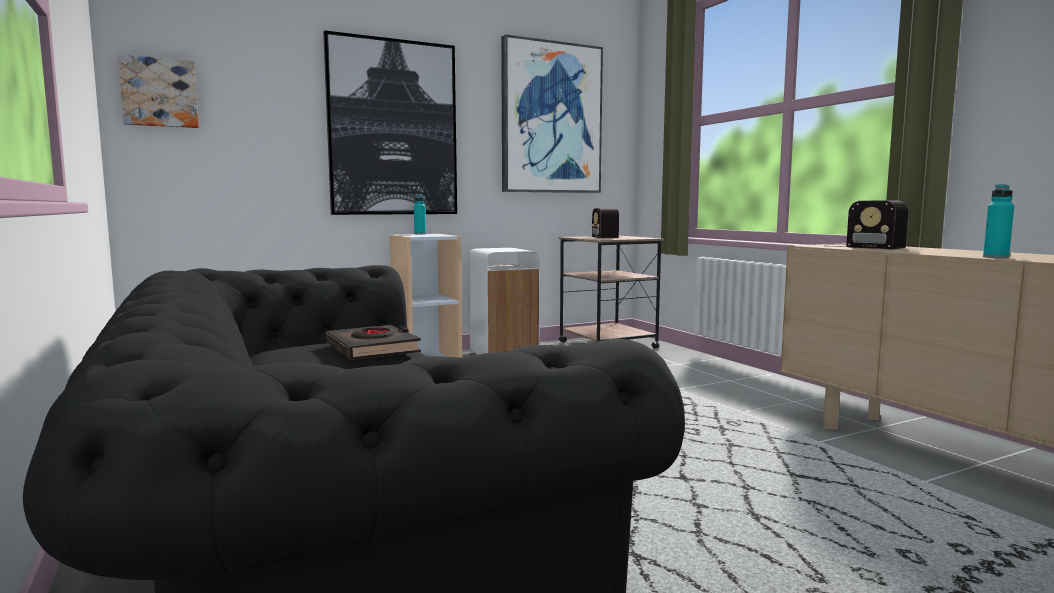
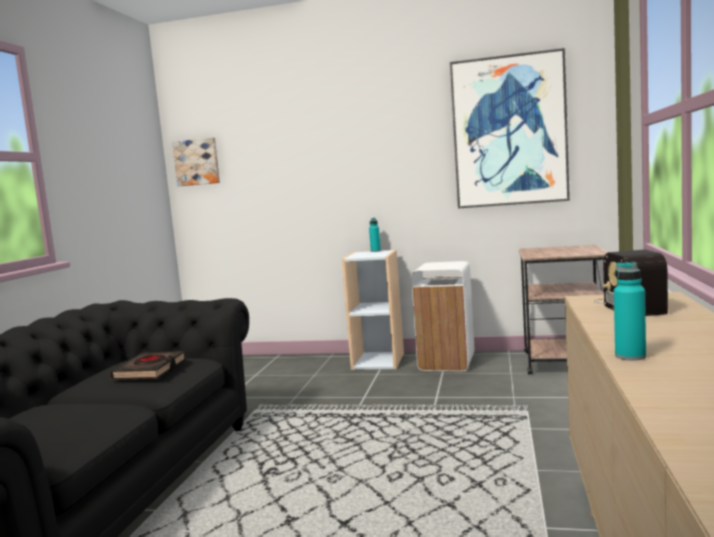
camera: 40 degrees right, 0 degrees up
picture [323,30,457,215] -> none
radio [588,208,622,238] -> none

